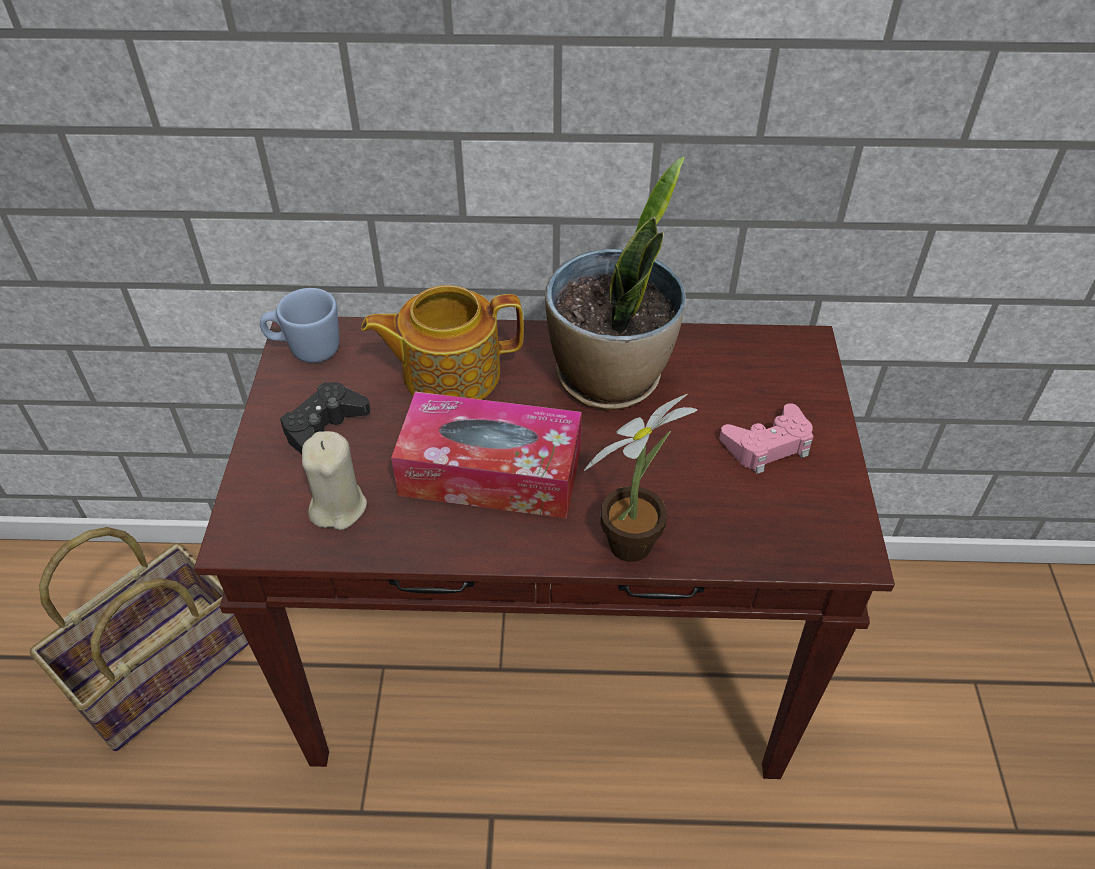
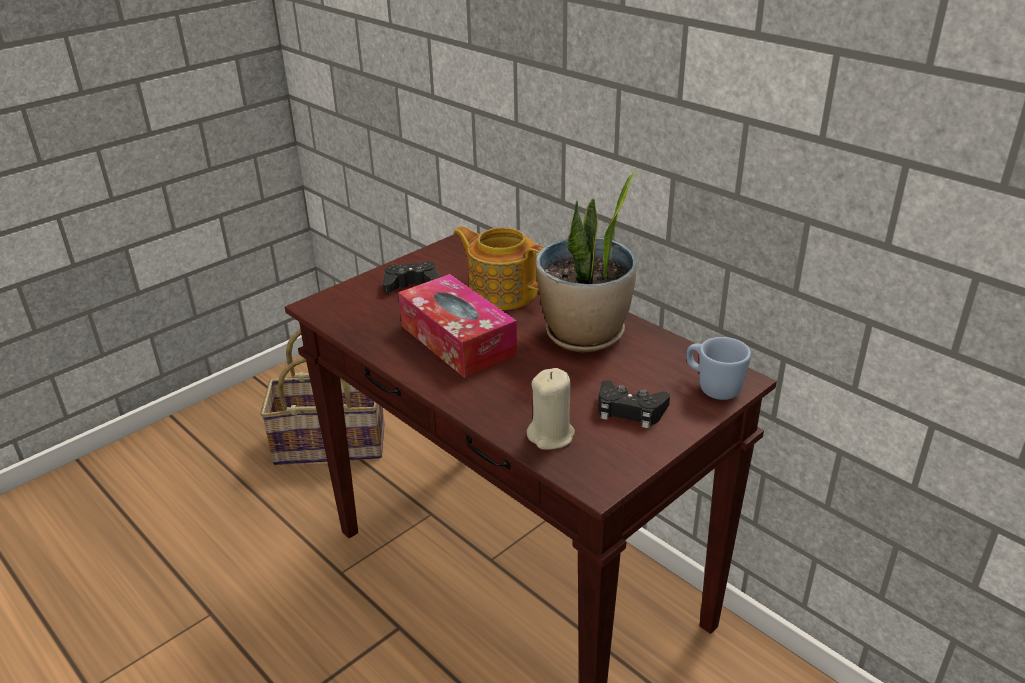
camera: 45 degrees right, 15 degrees down
blue mug [260,288,339,363] -> blue mug moved to [686,337,751,400]
beige candle [302,431,367,530] -> beige candle moved to [527,368,575,450]
potted plant [584,394,697,562] -> none
pink game controller [720,403,813,474] -> black game controller [598,380,670,429]

